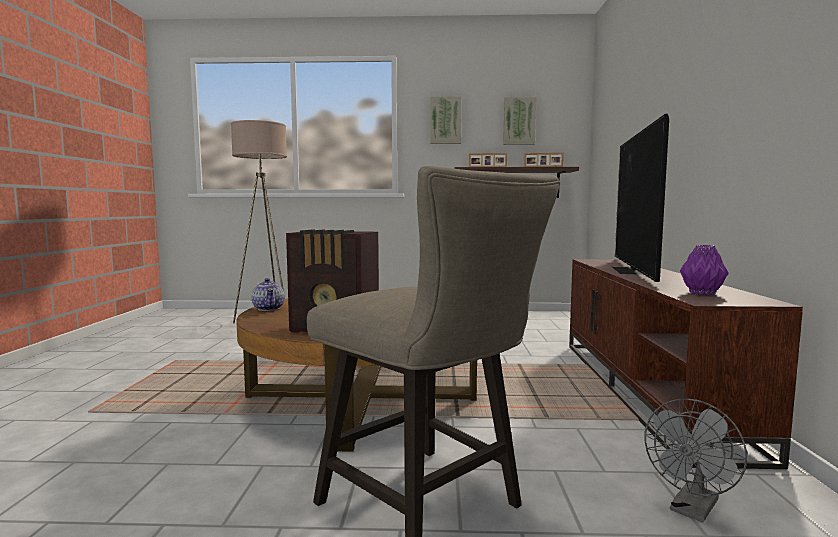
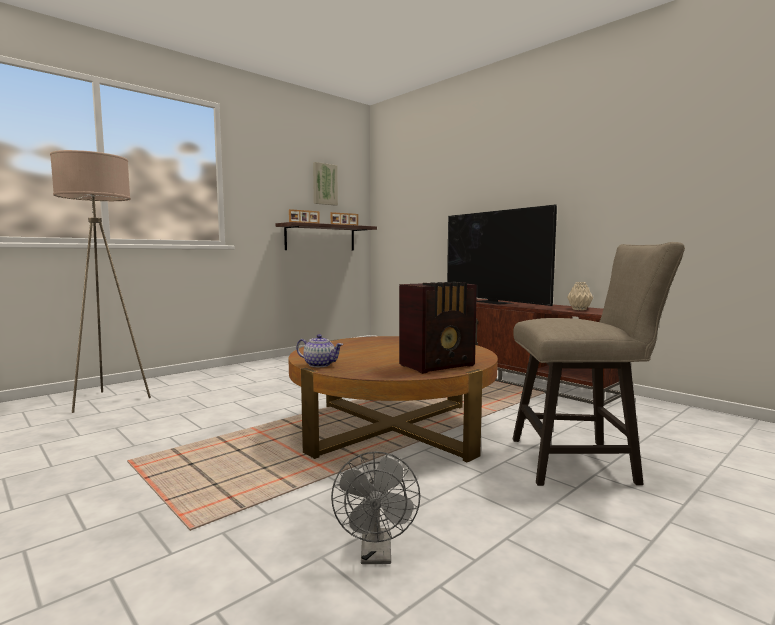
camera: 45 degrees left, 0 degrees up
picture [430,96,461,144] -> none
grey fan [645,399,747,522] -> grey fan moved to [331,451,420,564]
purple vase [680,245,729,295] -> beige vase [567,282,593,310]

